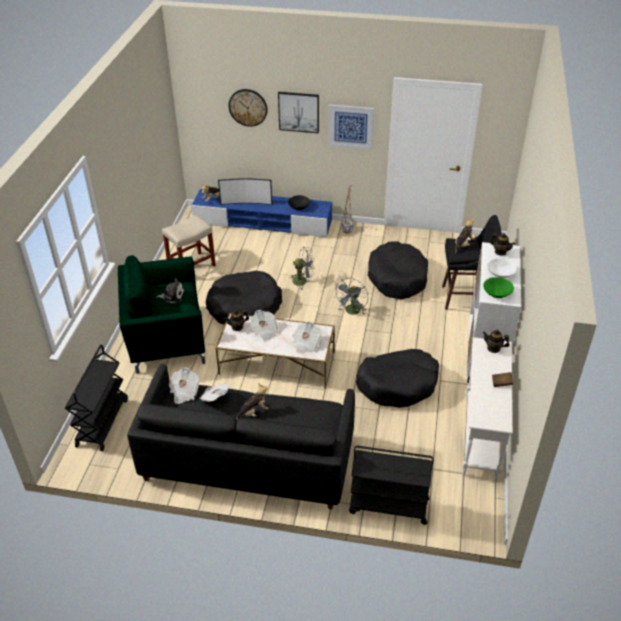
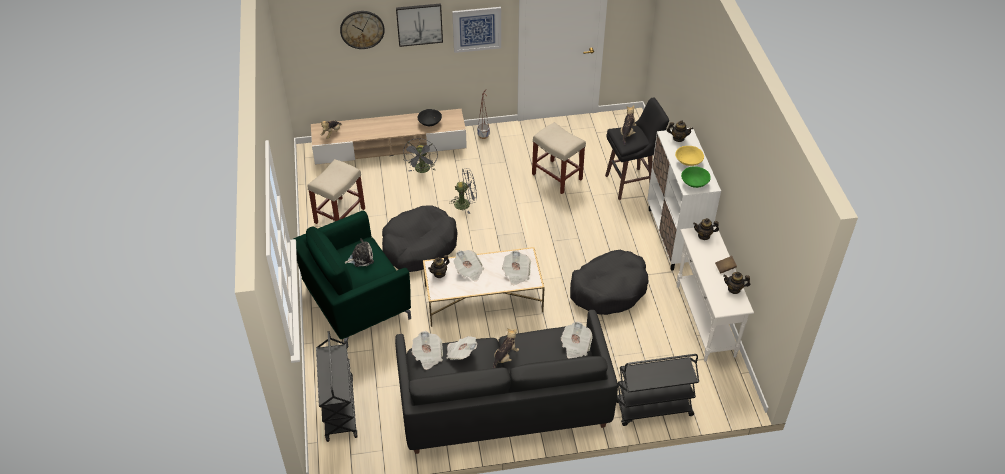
camera: 20 degrees left, 5 degrees up
blue tv stand [191,189,332,237] -> beige tv stand [311,109,467,165]
television [218,178,272,205] -> none
grey fan [334,278,368,315] -> grey fan moved to [403,138,438,173]
black dog bed [368,241,428,299] -> beige stool [532,122,586,194]
white bowl [487,258,517,278] -> yellow bowl [675,146,704,166]
none -> newspaper [561,322,593,358]
none -> teapot [723,272,750,294]

